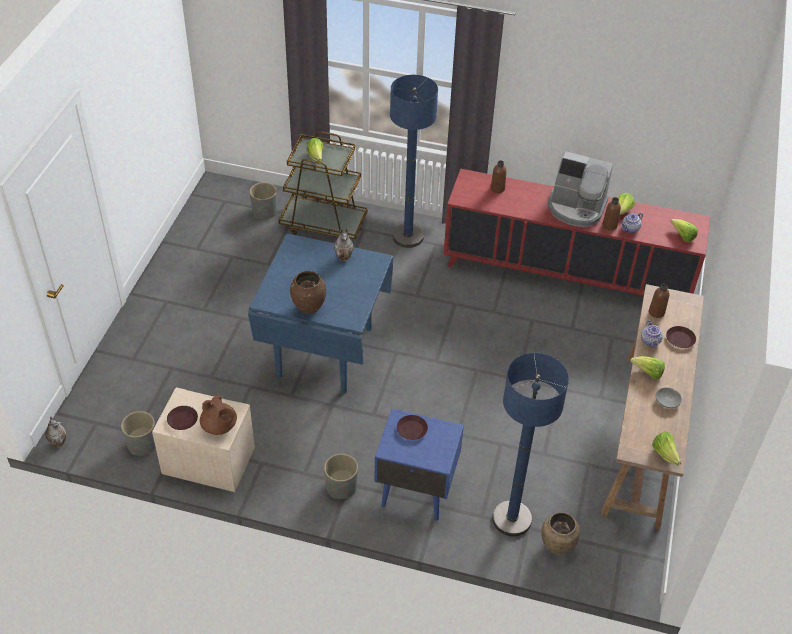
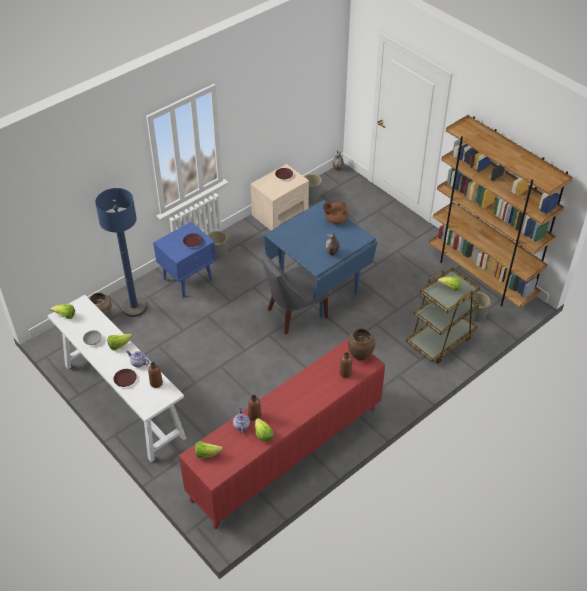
camera: 125 degrees right, 0 degrees up
brown teapot [200,396,237,435] -> brown teapot moved to [323,201,348,224]
brown vase [290,271,326,314] -> brown vase moved to [348,328,375,361]
blue floor lamp [390,75,438,248] -> none
coffee machine [548,151,613,227] -> none
brown console table [601,284,704,530] -> white console table [48,295,186,462]
none -> grey chair [261,254,329,334]
none -> brown bookcase [429,115,573,308]

